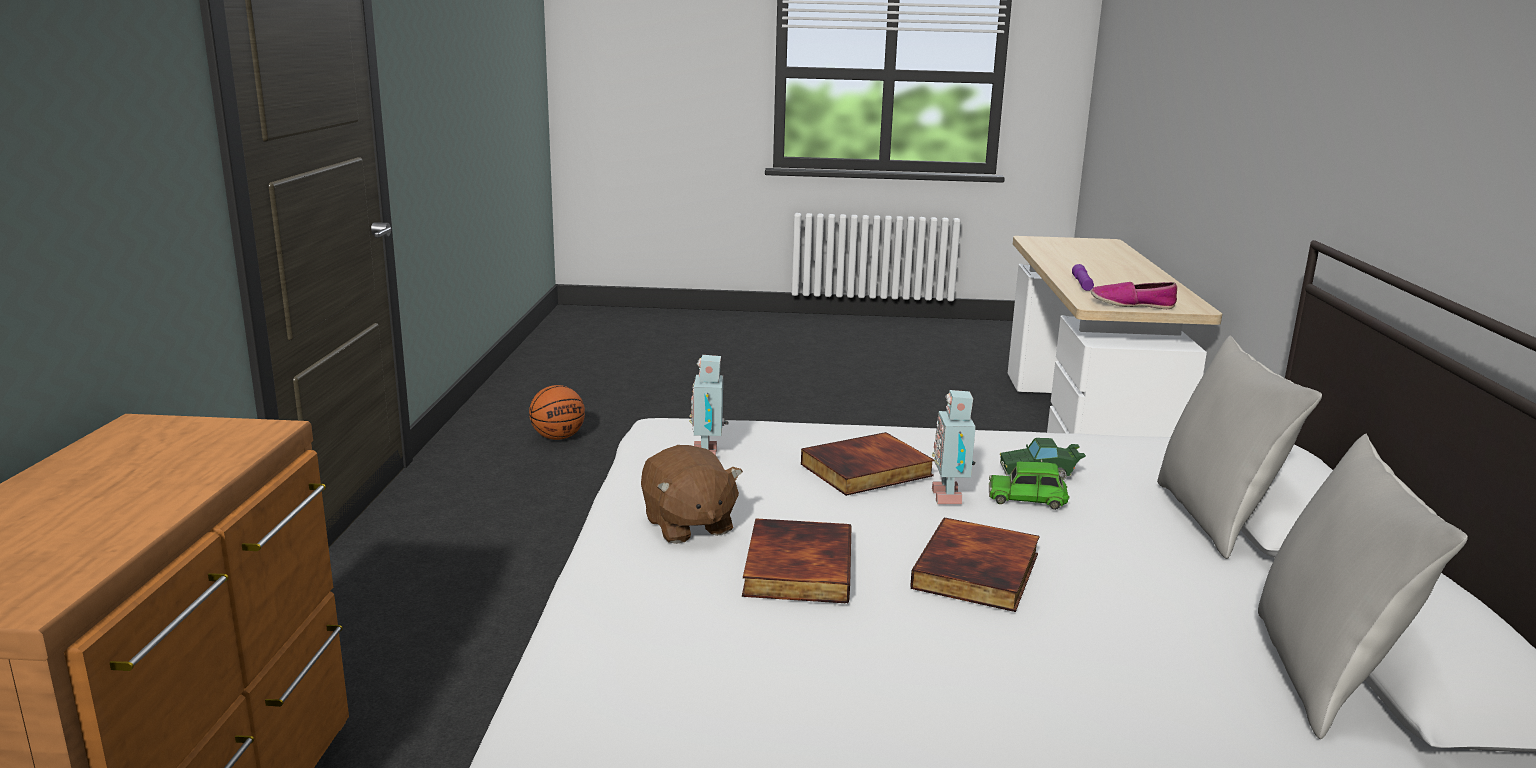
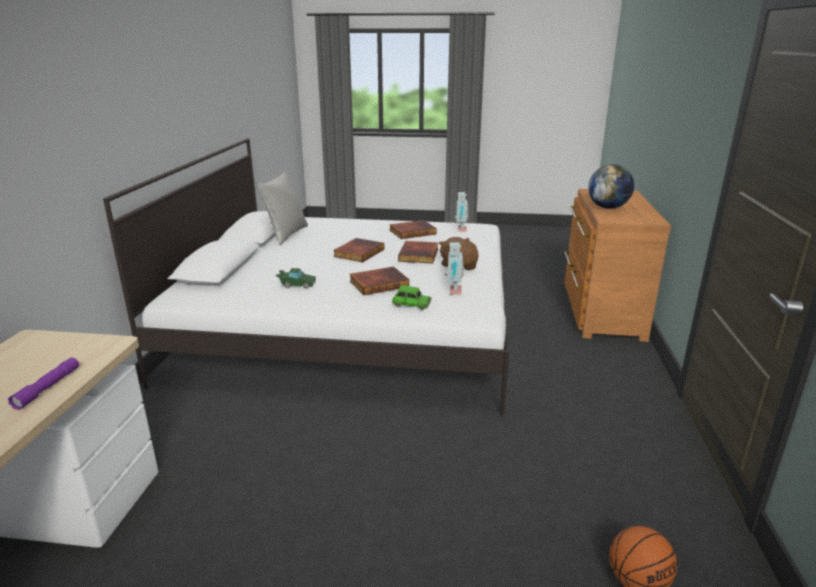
camera: 175 degrees left, 5 degrees up
toy robot [932,390,976,504] -> toy robot moved to [454,192,469,232]
green toy car [989,462,1070,510] -> green toy car moved to [392,285,432,310]
shoe [1091,282,1177,309] -> none
grey pillow [1157,335,1322,559] -> none
none -> book [389,220,437,239]
none -> globe [588,164,634,209]

